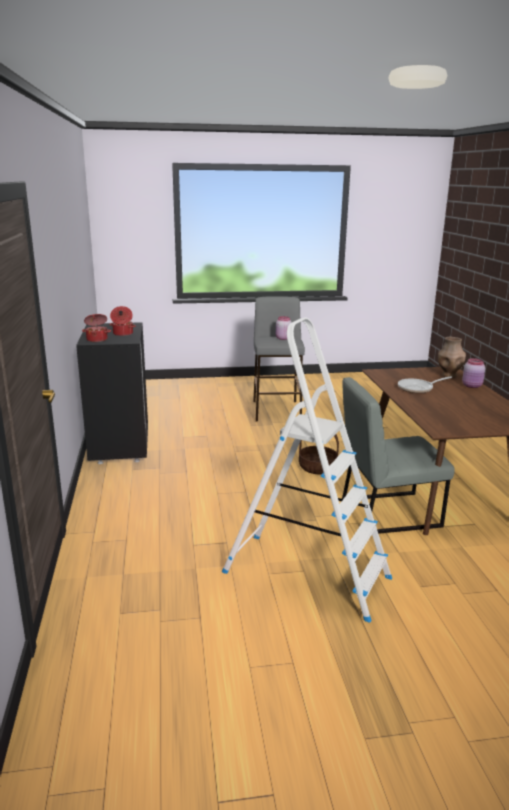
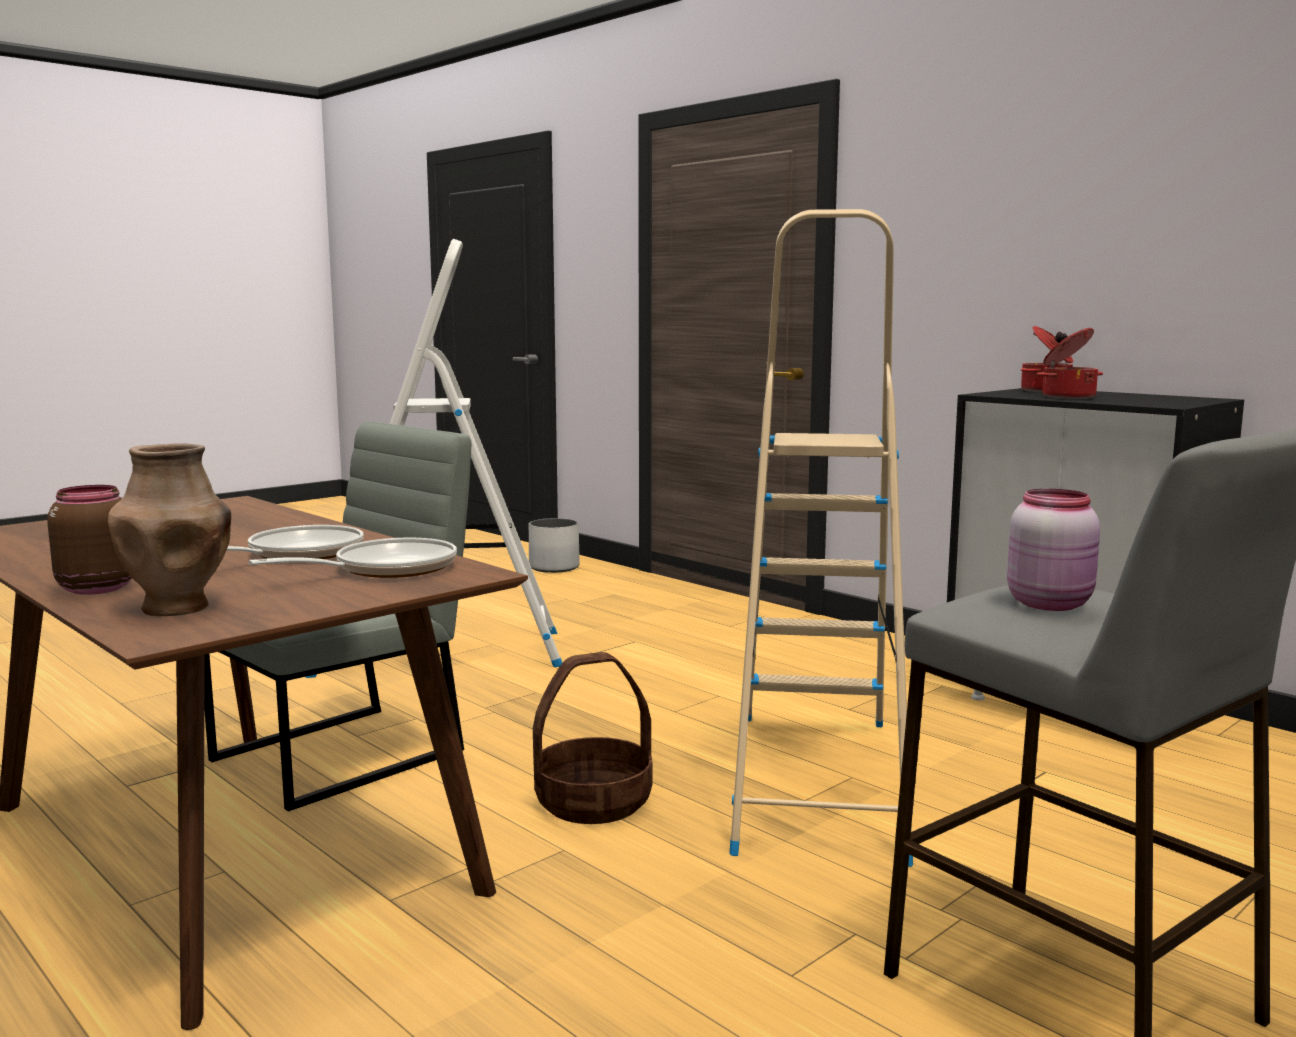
camera: 145 degrees right, 10 degrees down
pink jar [462,358,485,388] -> brown jar [47,485,132,595]
none -> frying pan [248,538,457,578]
none -> white planter [529,518,580,573]
none -> beige step ladder [730,209,913,867]

